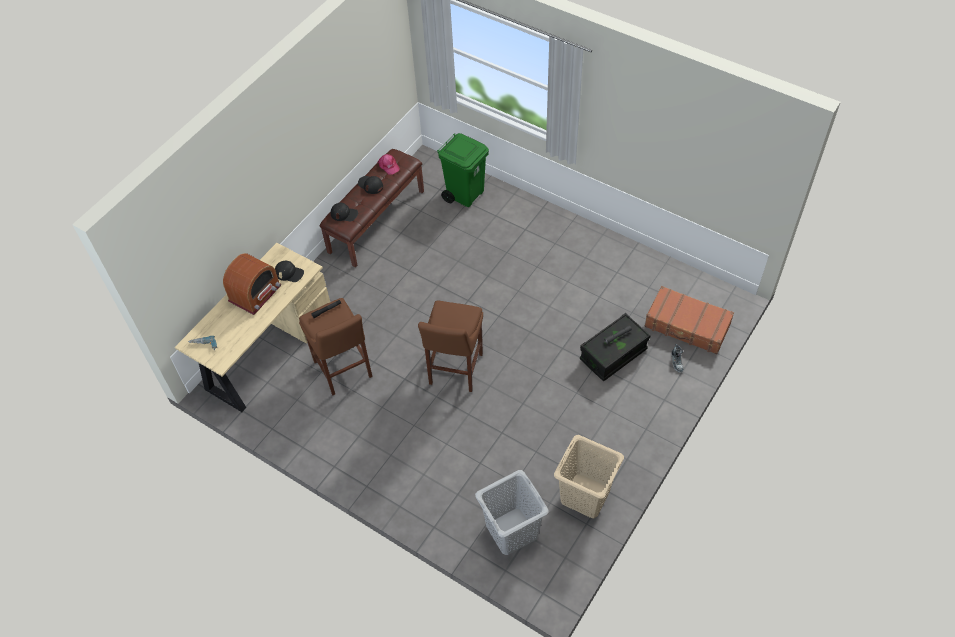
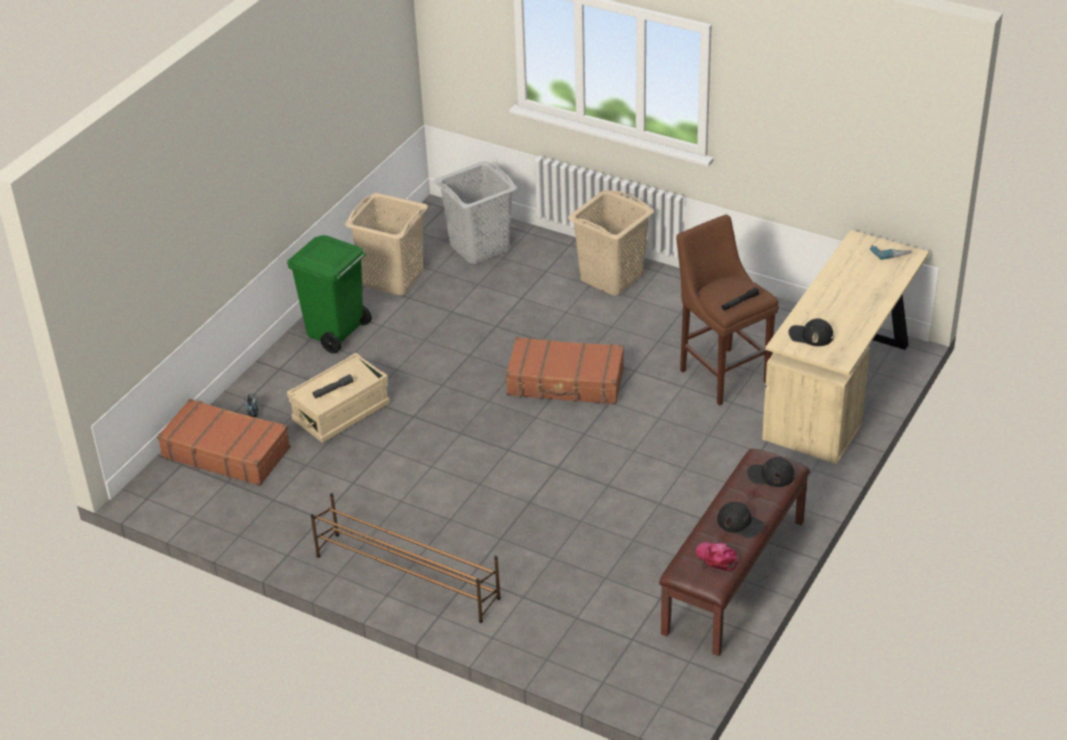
camera: 175 degrees right, 15 degrees down
radio [223,253,282,315] -> none
brown stool [418,300,483,392] -> brown suitcase [506,337,624,405]
green trash can [437,133,489,207] -> green trash can moved to [287,235,372,354]
black storage box [580,313,651,382] -> beige storage box [287,353,390,443]
none -> brown shoe rack [311,493,501,623]
none -> beige laundry basket [568,190,654,296]

